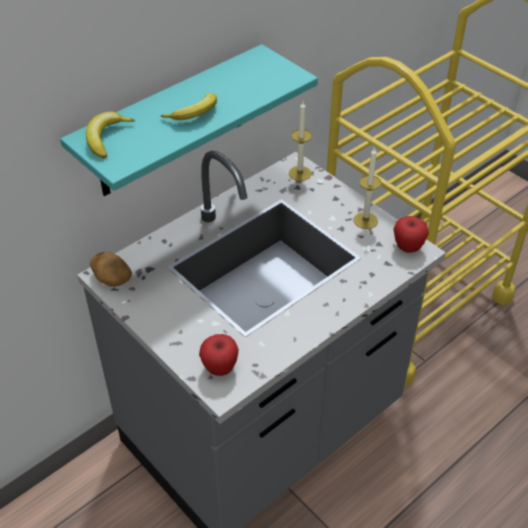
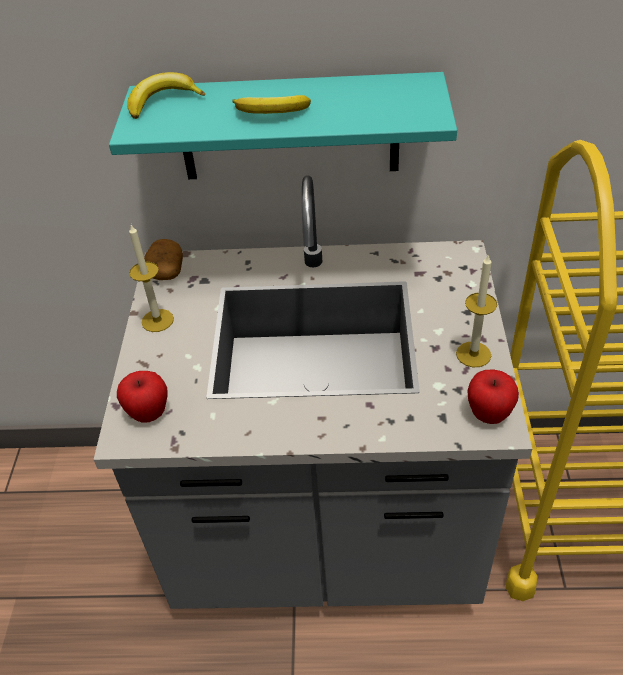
camera: 45 degrees right, 0 degrees up
candle [289,102,312,181] -> candle moved to [129,225,174,332]

